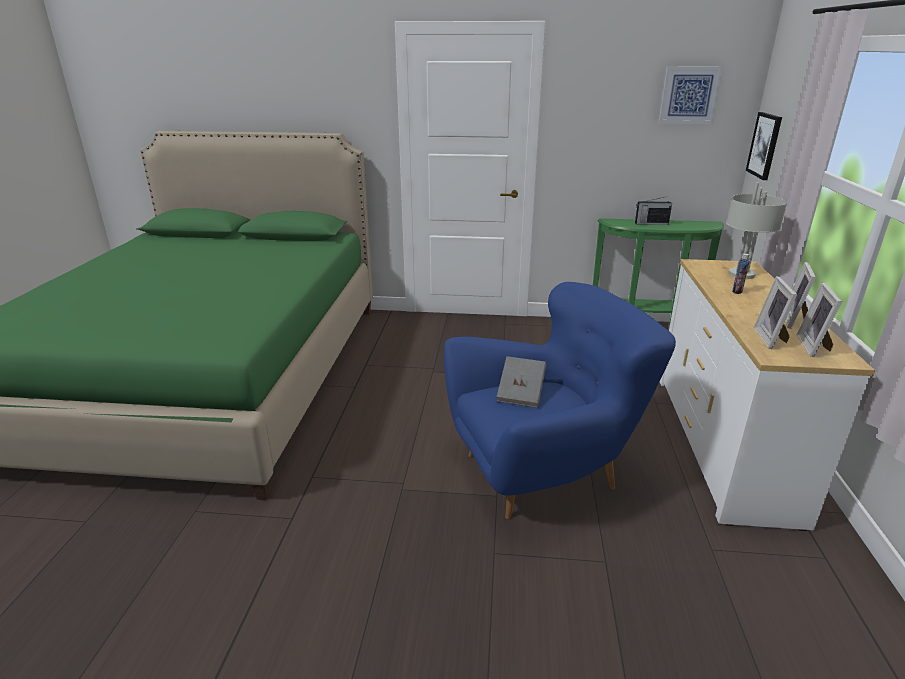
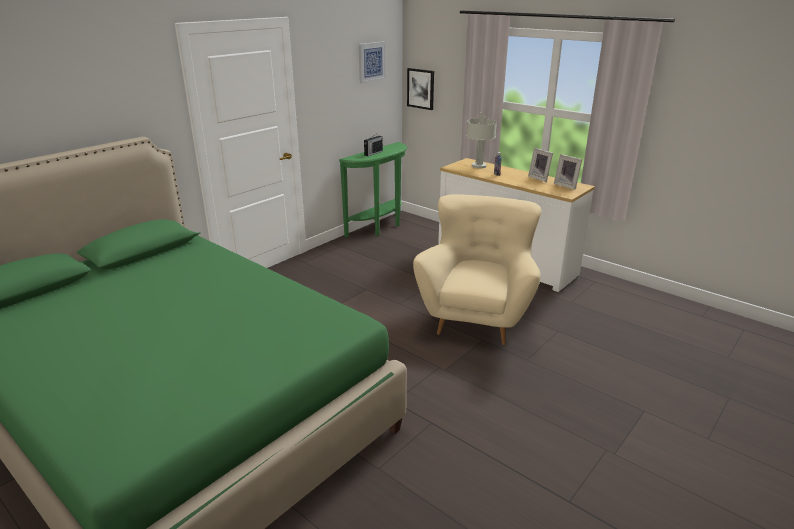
camera: 55 degrees left, 0 degrees up
blue armchair [444,282,676,519] -> beige armchair [413,194,541,345]
grey book [497,356,547,408] -> none
picture frame [754,276,797,349] -> none

